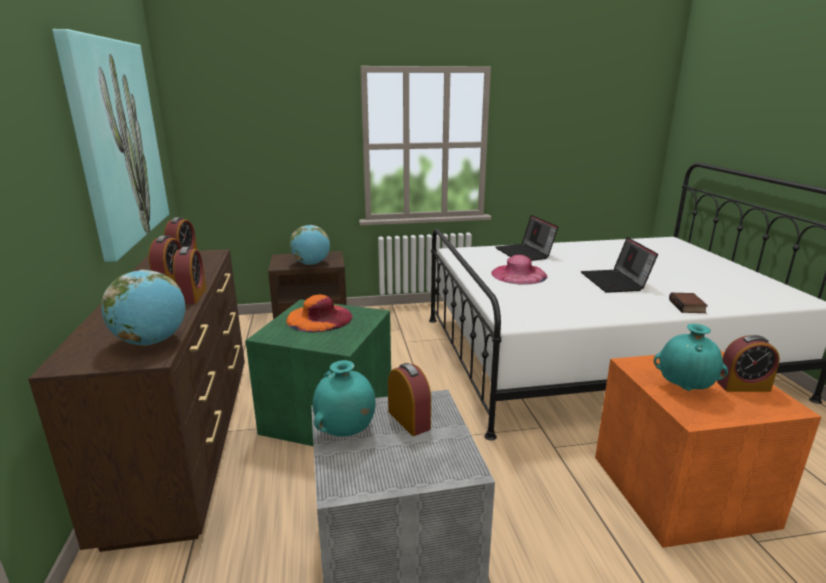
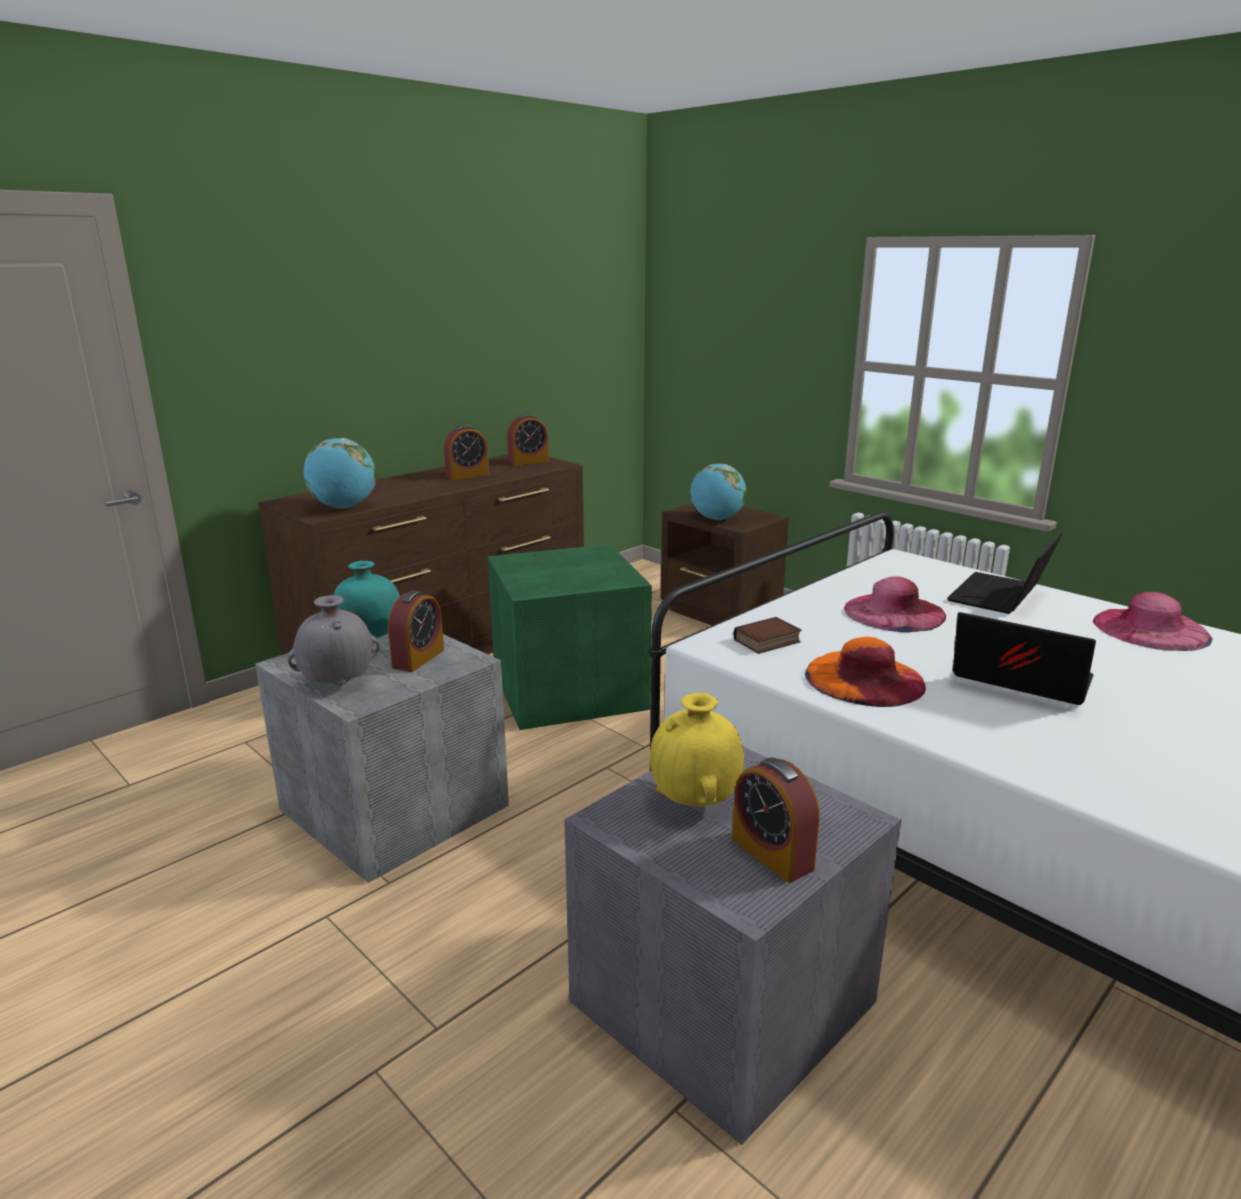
camera: 55 degrees right, 0 degrees up
picture [52,29,169,262] -> none
alarm clock [173,247,207,304] -> none
orange hat [286,295,353,333] -> orange hat moved to [805,637,926,707]
laptop [581,237,658,293] -> laptop turned 75 degrees clockwise [953,612,1096,705]
orange storage box [595,350,821,548] -> grey storage box [564,747,901,1145]
turquoise vase [654,324,728,391] -> yellow vase [650,693,744,806]
book [669,293,708,313] -> book moved to [733,617,801,654]
none -> grey vase [287,595,380,686]
none -> pink hat [1093,592,1213,651]

